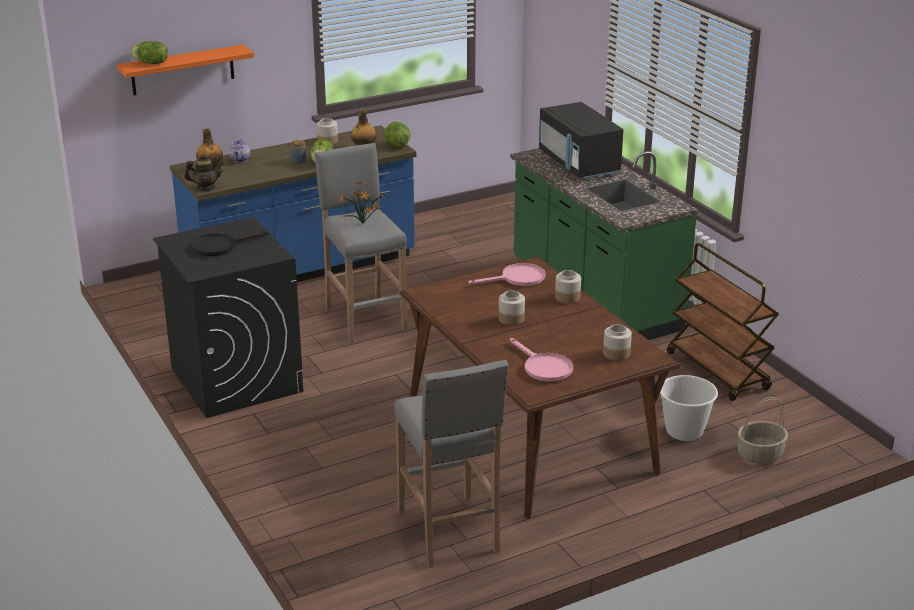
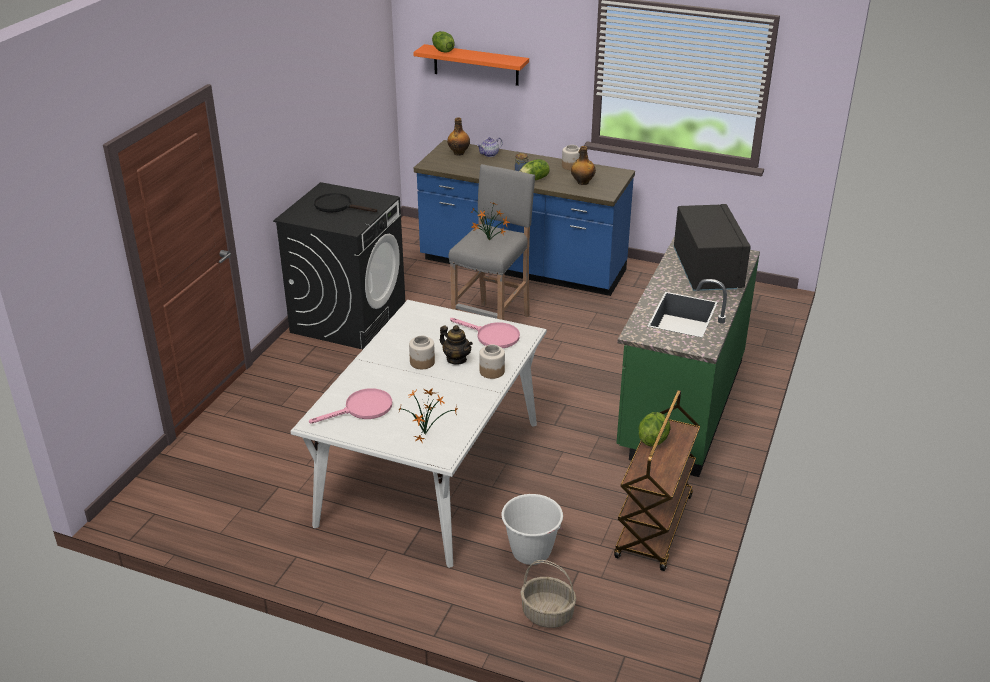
camera: 50 degrees right, 5 degrees up
teapot [184,154,224,191] -> teapot moved to [440,325,473,364]
lettuce [384,122,410,147] -> lettuce moved to [639,412,671,447]
grey stool [394,360,509,568] -> none
brown dining table [400,257,680,518] -> white dining table [291,300,547,568]
pink frying pan [510,338,573,382] -> pink frying pan turned 135 degrees counterclockwise [309,388,392,424]
black microwave [539,102,623,180] -> black microwave turned 150 degrees clockwise [674,204,751,291]
jar [603,324,632,361] -> potted plant [398,388,458,443]

